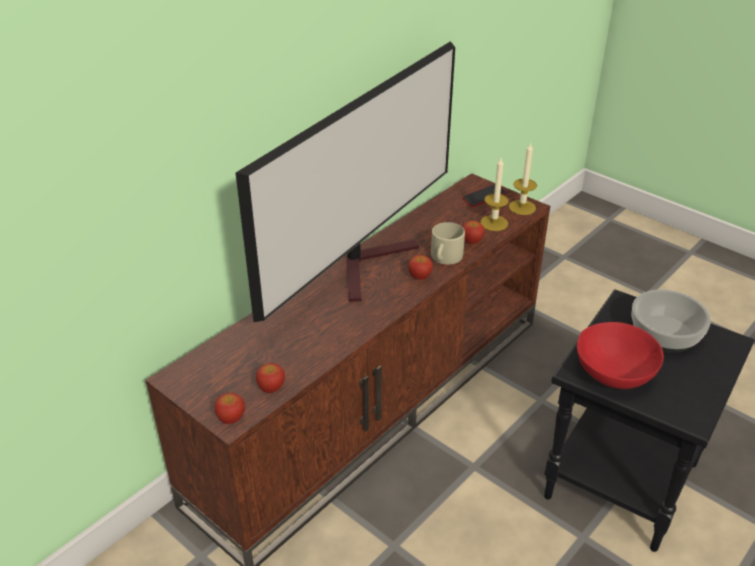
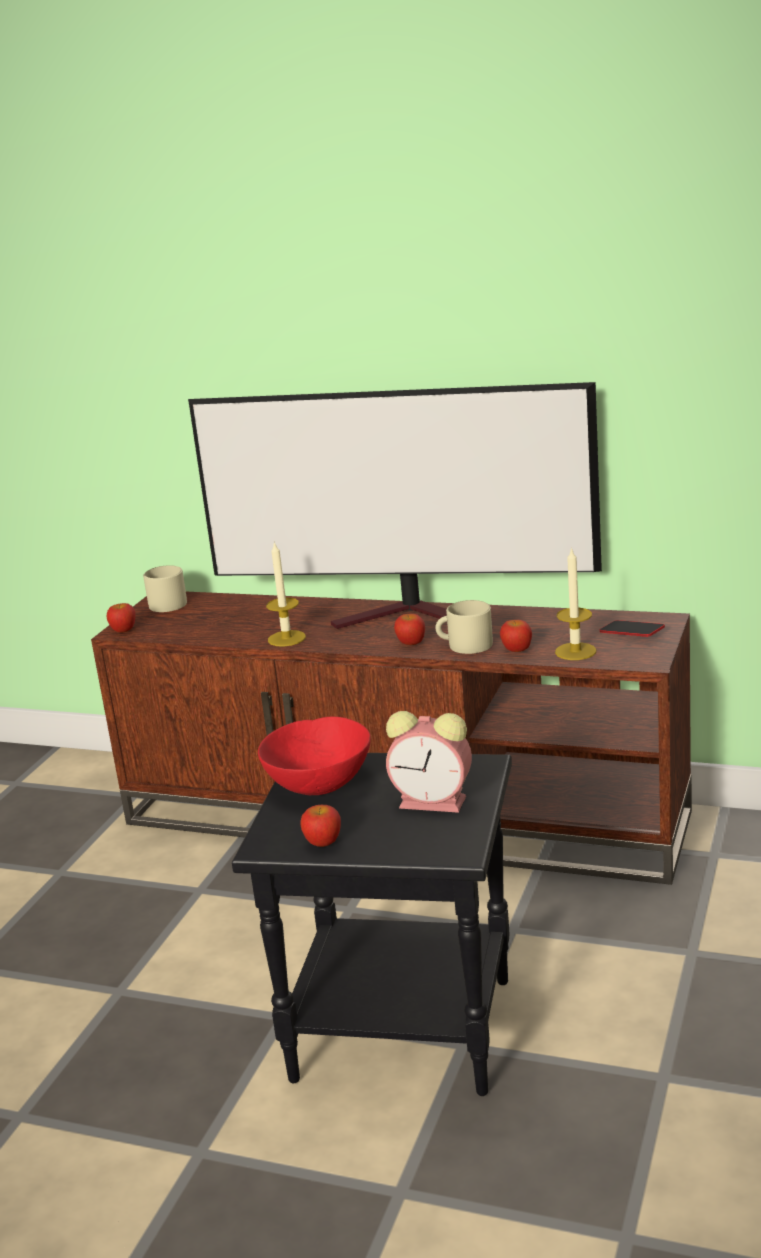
camera: 70 degrees right, 15 degrees down
apple [256,363,285,393] -> apple moved to [301,805,341,847]
candle [509,142,537,215] -> candle moved to [266,542,306,647]
bowl [631,290,711,353] -> alarm clock [386,711,472,813]
none -> beige mug [143,565,187,612]

